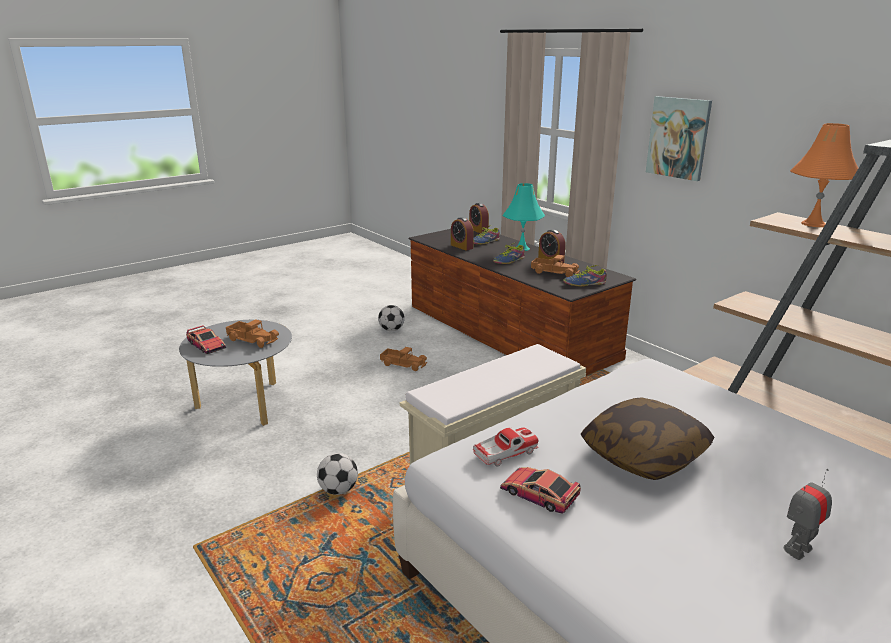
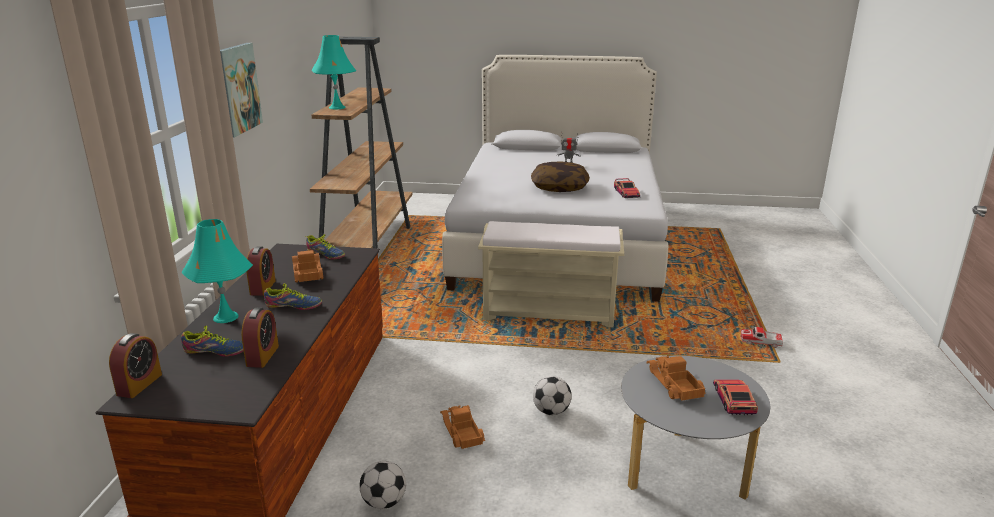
camera: 135 degrees left, 0 degrees up
football [317,453,358,495] -> football moved to [533,376,571,415]
toy car [473,427,539,466] -> toy car moved to [741,327,783,348]
orange table lamp [790,123,858,227] -> turquoise table lamp [312,35,356,109]

